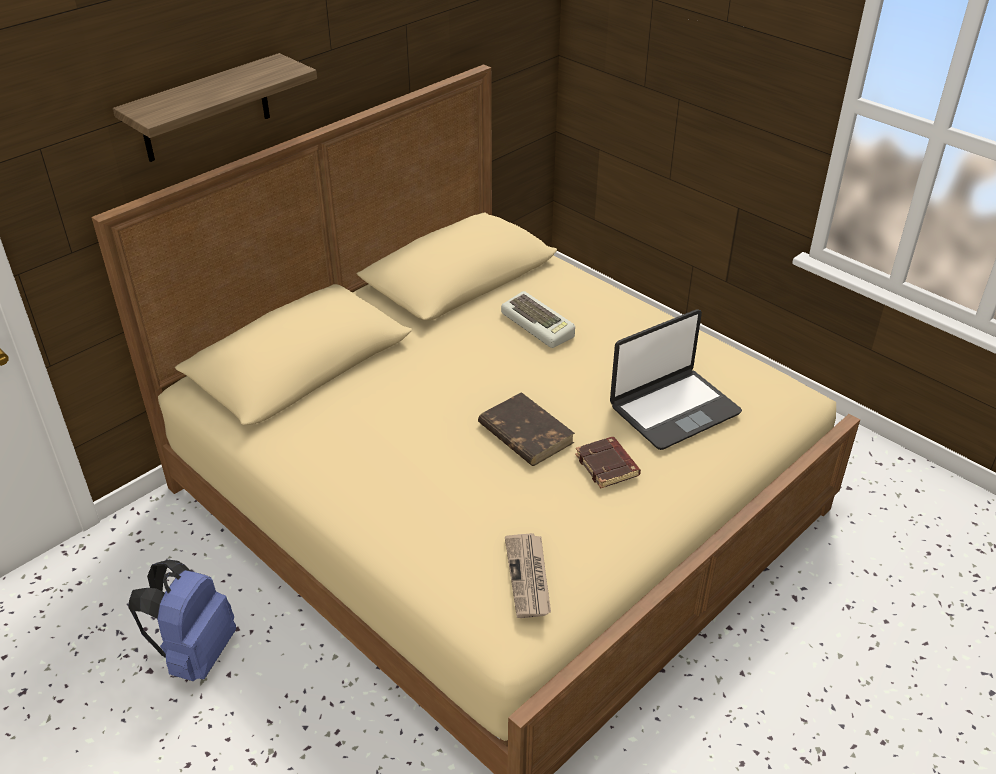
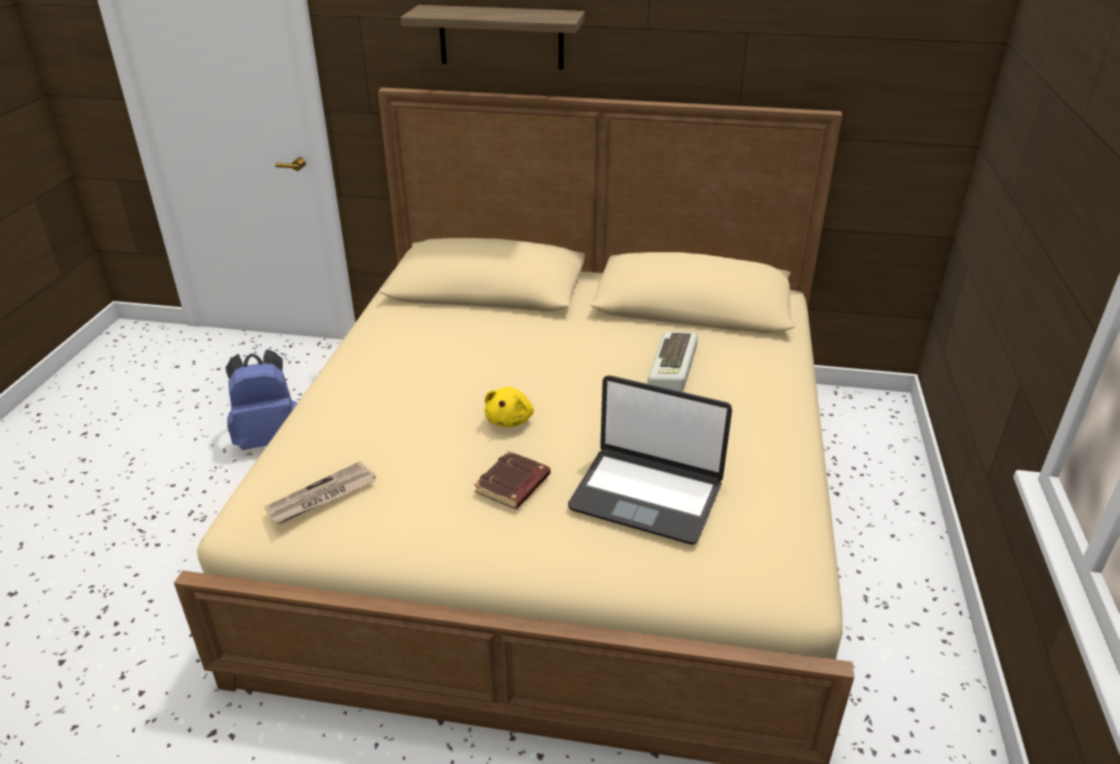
camera: 55 degrees right, 5 degrees down
brown book [478,392,575,466] -> yellow plush toy [485,387,534,427]

